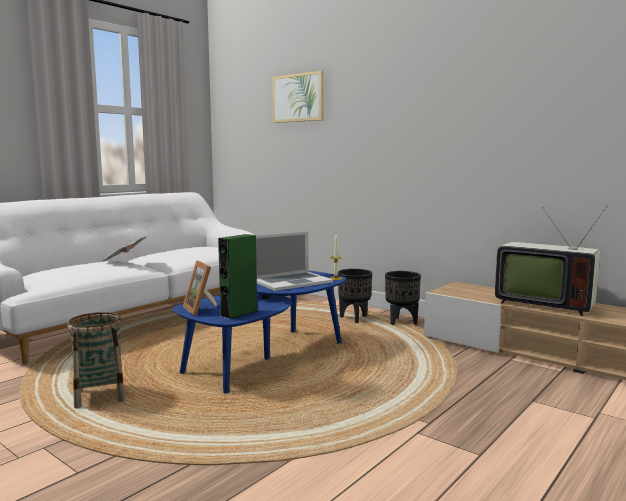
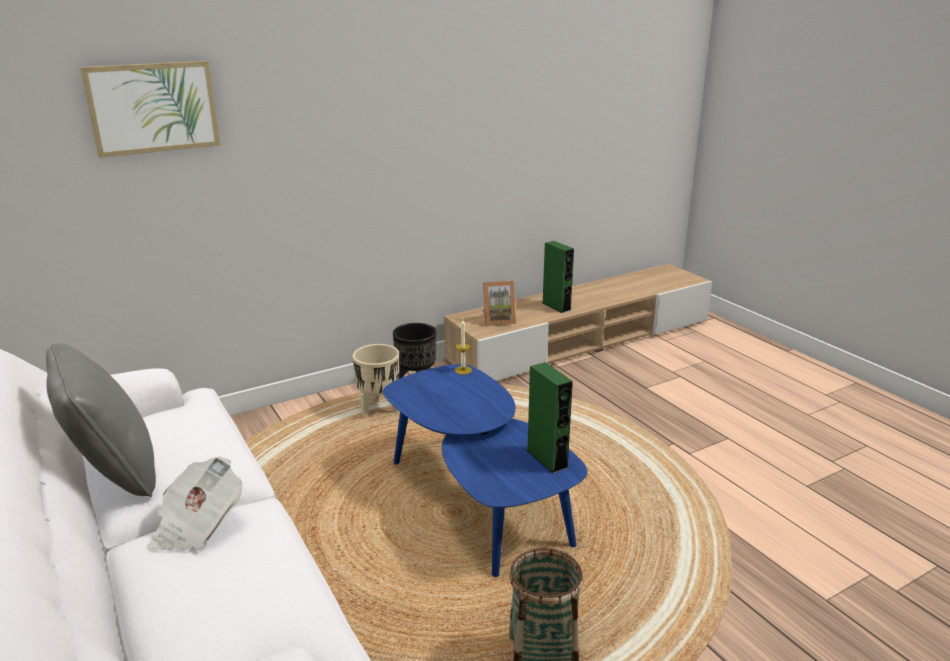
camera: 70 degrees left, 15 degrees up
picture frame [183,260,217,316] -> picture frame moved to [482,281,516,326]
laptop [256,232,333,291] -> none
black planter [338,269,372,323] -> beige planter [353,344,399,418]
television [495,206,607,316] -> green speaker [543,241,574,313]
none -> grey pillow [46,343,156,497]

